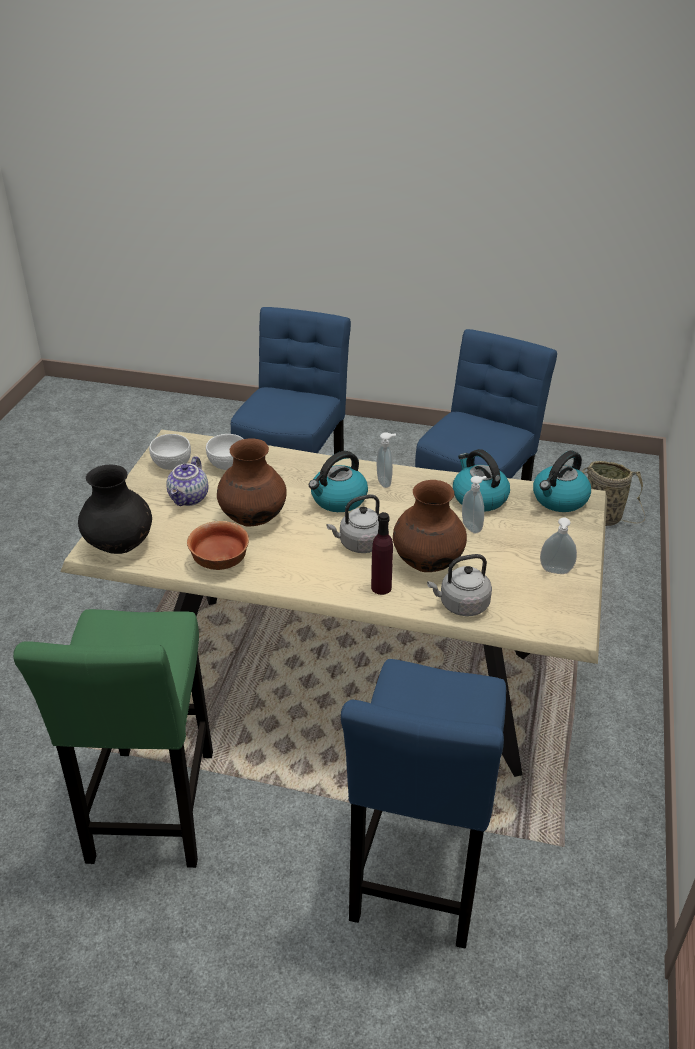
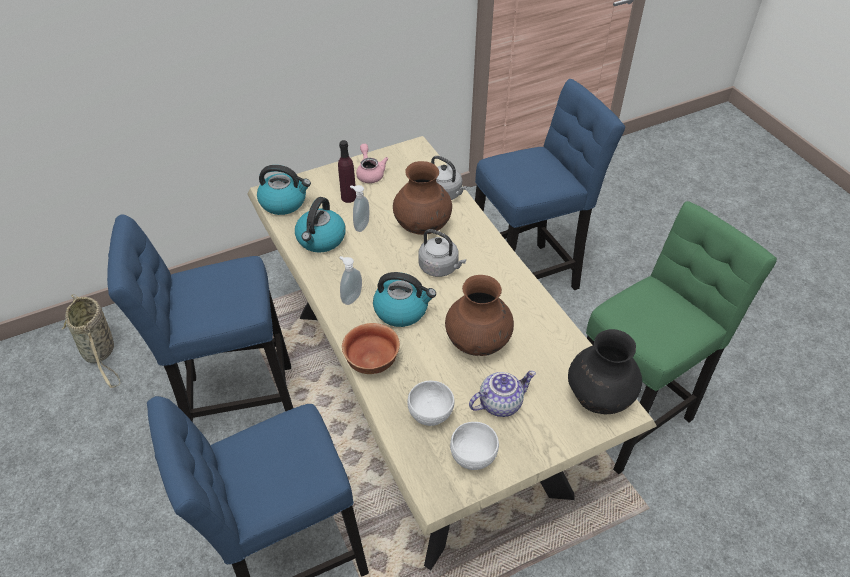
camera: 130 degrees left, 10 degrees up
bowl [187,521,249,570] -> bowl moved to [342,323,400,374]
purple bottle [371,512,393,595] -> purple bottle moved to [338,140,356,203]
soap dispenser [540,518,577,574] -> pink teapot [356,144,388,183]

